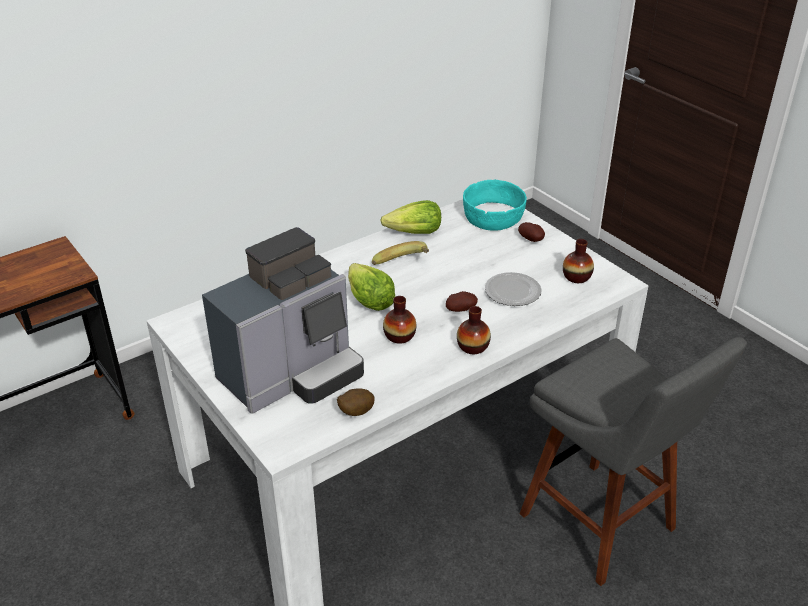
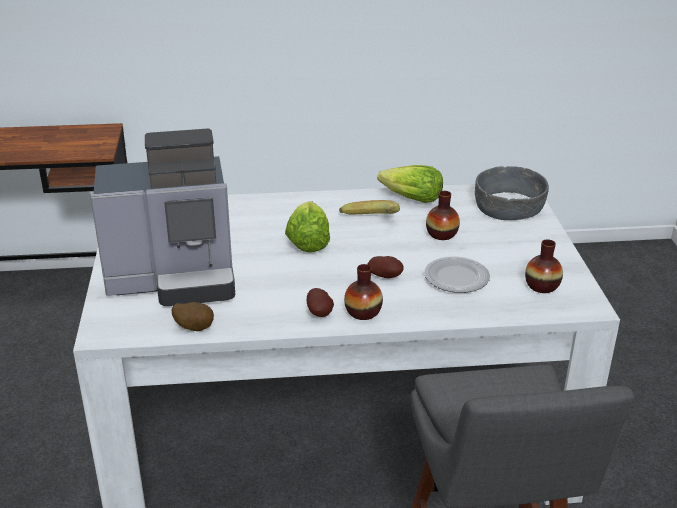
camera: 30 degrees right, 5 degrees down
vase [383,296,416,344] -> vase moved to [426,191,460,240]
turquoise bowl [463,180,527,231] -> grey bowl [475,166,549,220]
potato [518,222,545,242] -> potato moved to [307,288,334,317]

